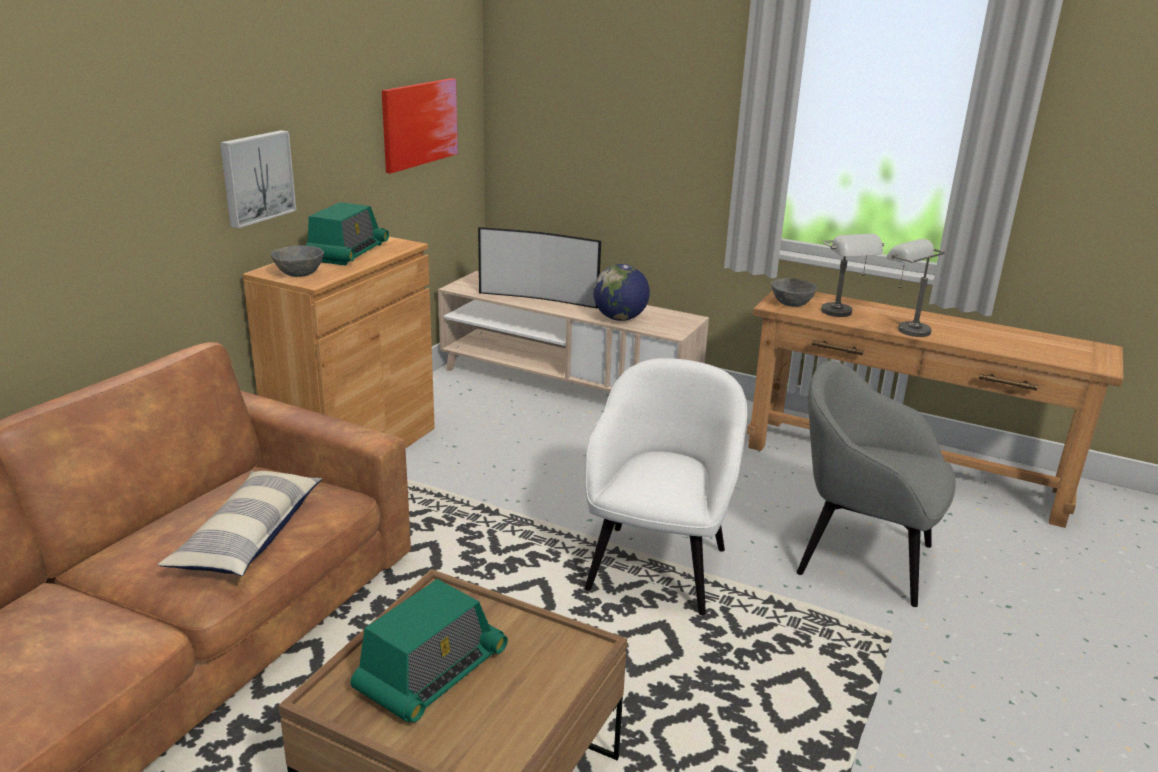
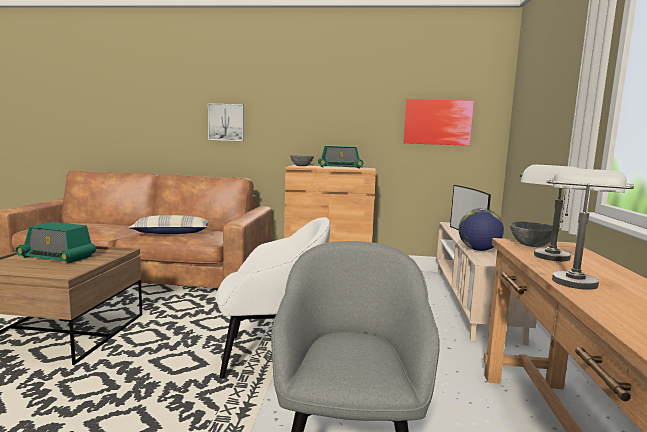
camera: 70 degrees right, 15 degrees down
picture [220,130,296,228] -> picture moved to [208,103,244,141]

